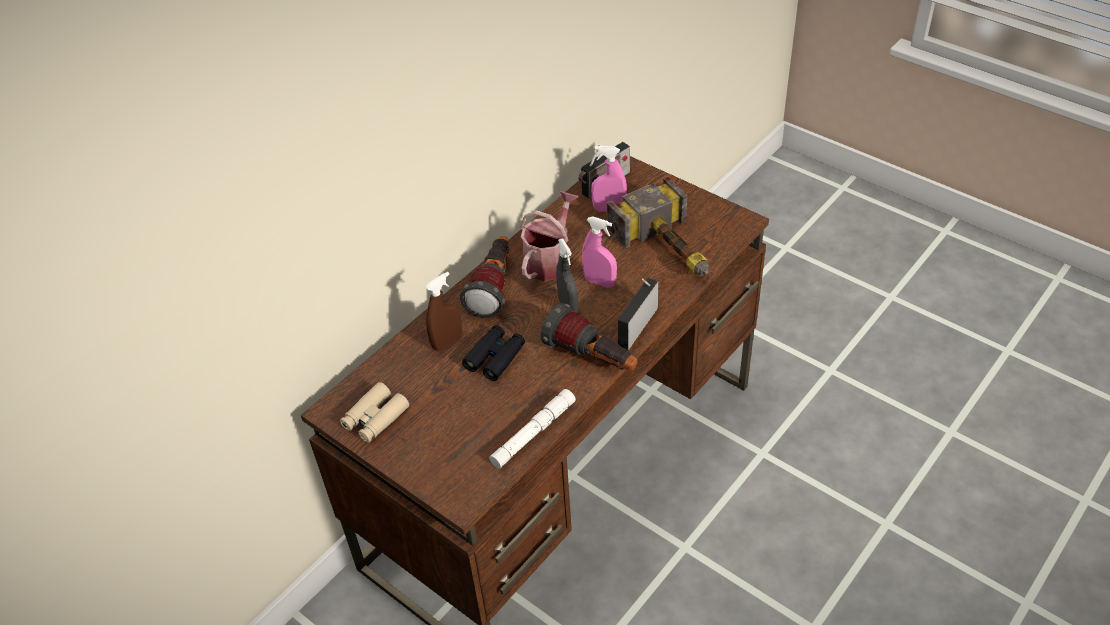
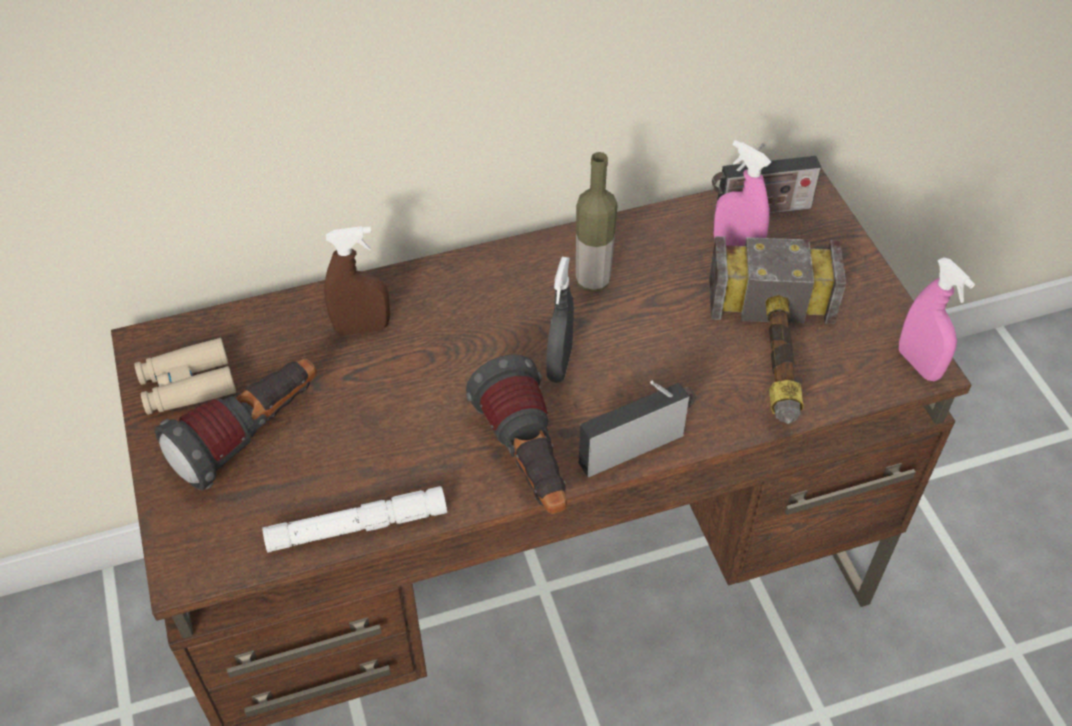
camera: 30 degrees right, 5 degrees up
flashlight [460,236,509,318] -> flashlight moved to [155,359,317,490]
black binoculars [462,325,525,381] -> none
watering can [520,191,578,281] -> bottle [576,152,618,292]
pink spray bottle [582,217,617,288] -> pink spray bottle moved to [899,258,975,381]

